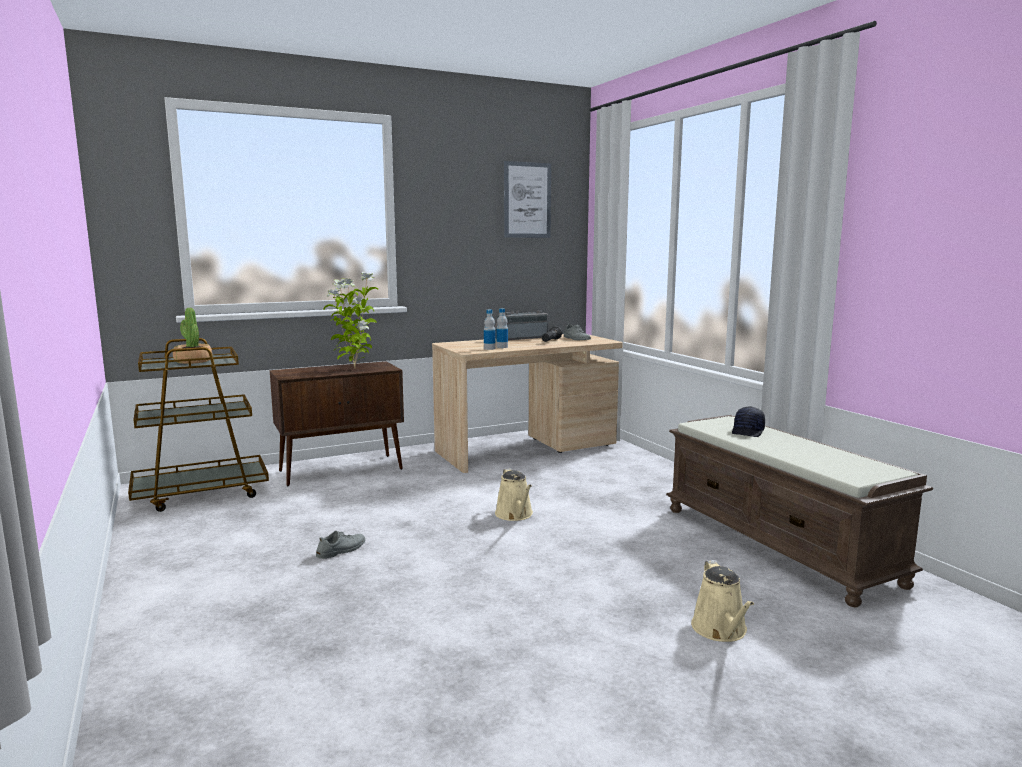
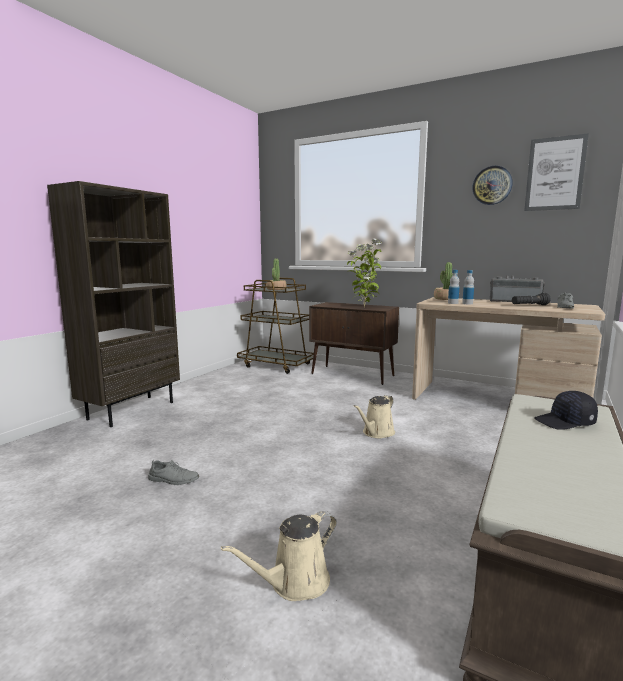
camera: 55 degrees right, 0 degrees up
grey shoe [316,531,365,559] -> grey shoe moved to [148,460,199,485]
none -> brown bookcase [47,181,180,427]
none -> potted plant [434,262,453,300]
none -> wall clock [472,166,513,205]

